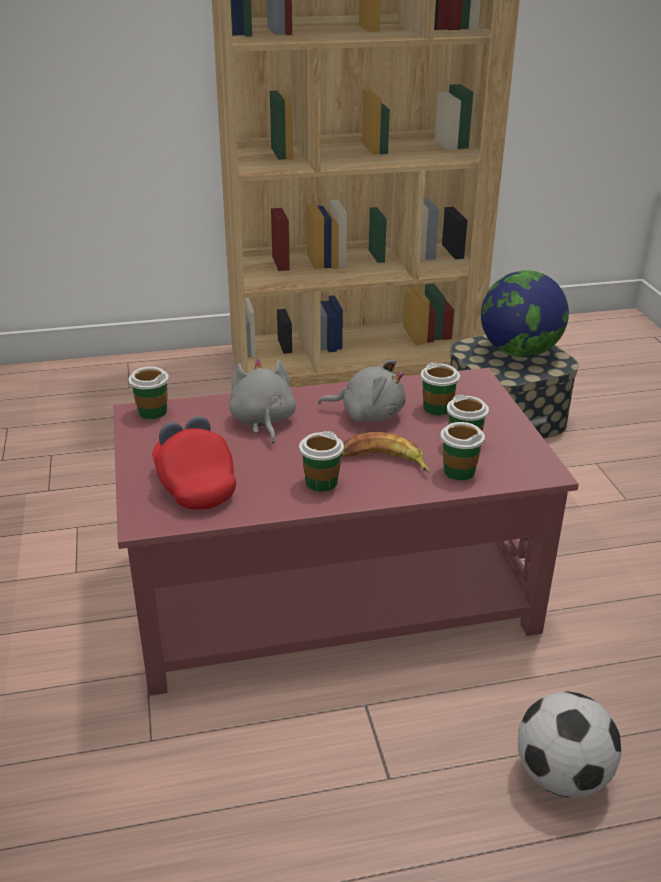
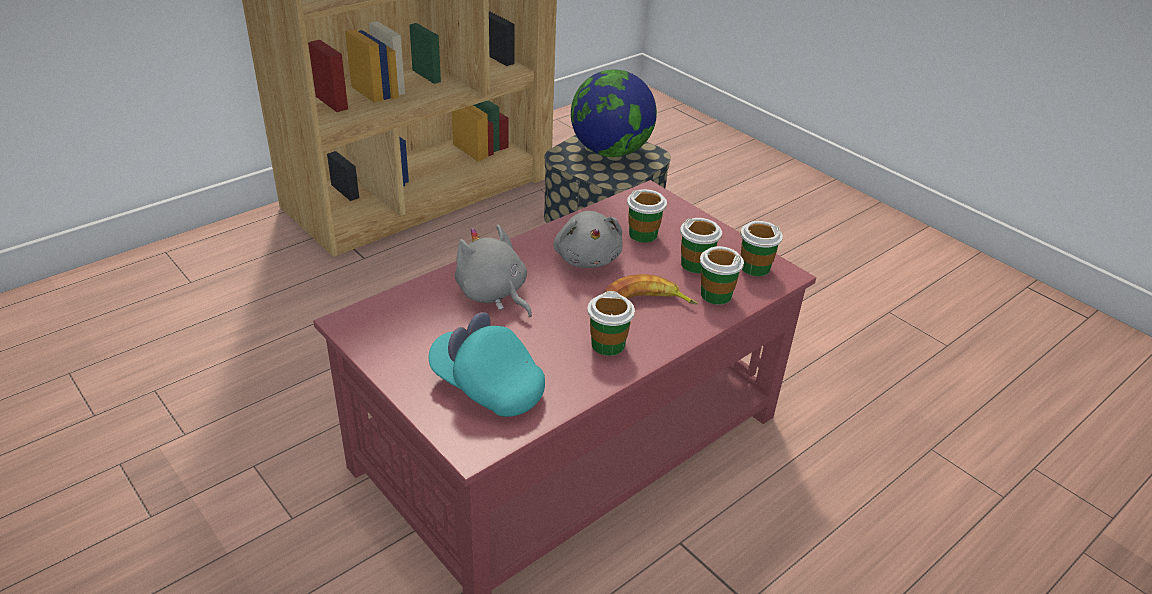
camera: 30 degrees left, 5 degrees up
cup [128,367,169,419] -> cup moved to [740,221,783,276]
red cap [152,416,236,510] -> turquoise cap [429,312,545,417]
grey plush toy [318,359,406,421] -> grey plush toy turned 90 degrees clockwise [554,211,623,268]
football [518,691,621,798] -> none

